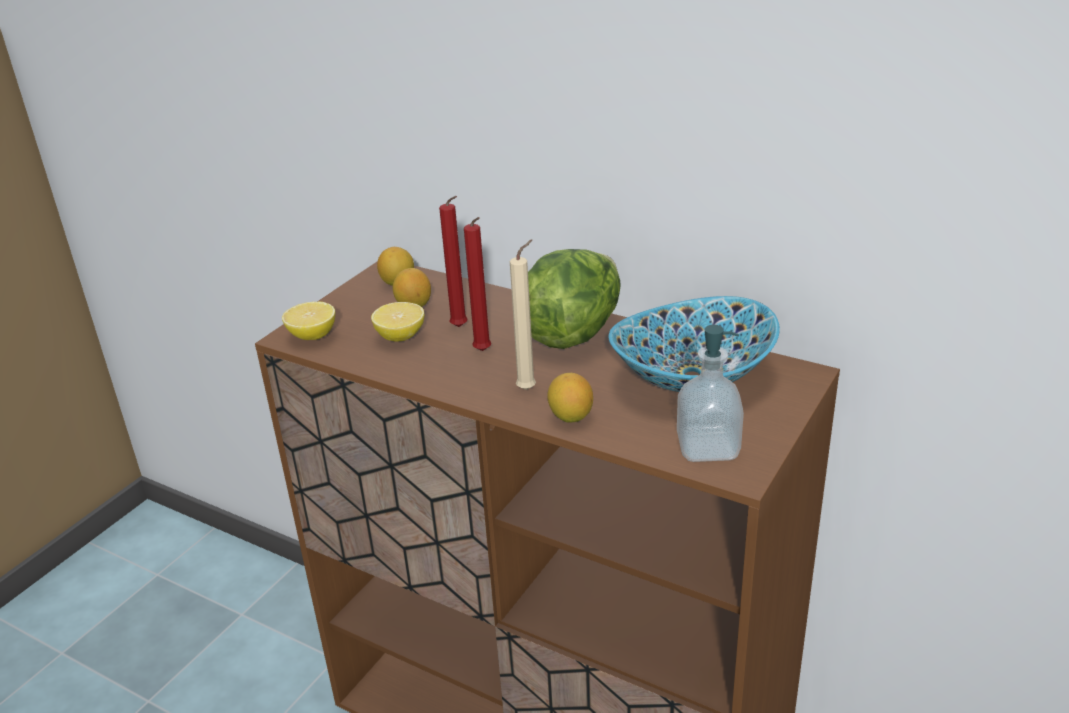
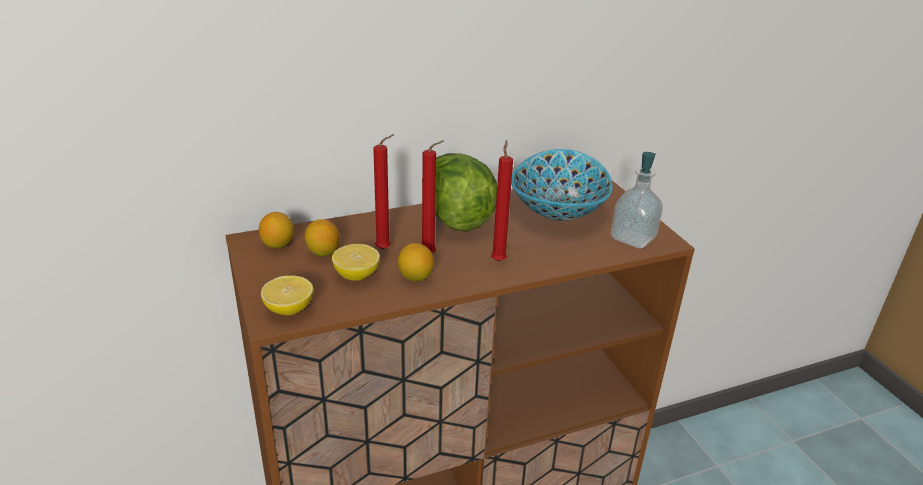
camera: 55 degrees left, 0 degrees up
beige candle [510,239,536,390] -> red candle [491,140,513,262]
lemon [547,373,593,423] -> lemon moved to [398,243,434,281]

